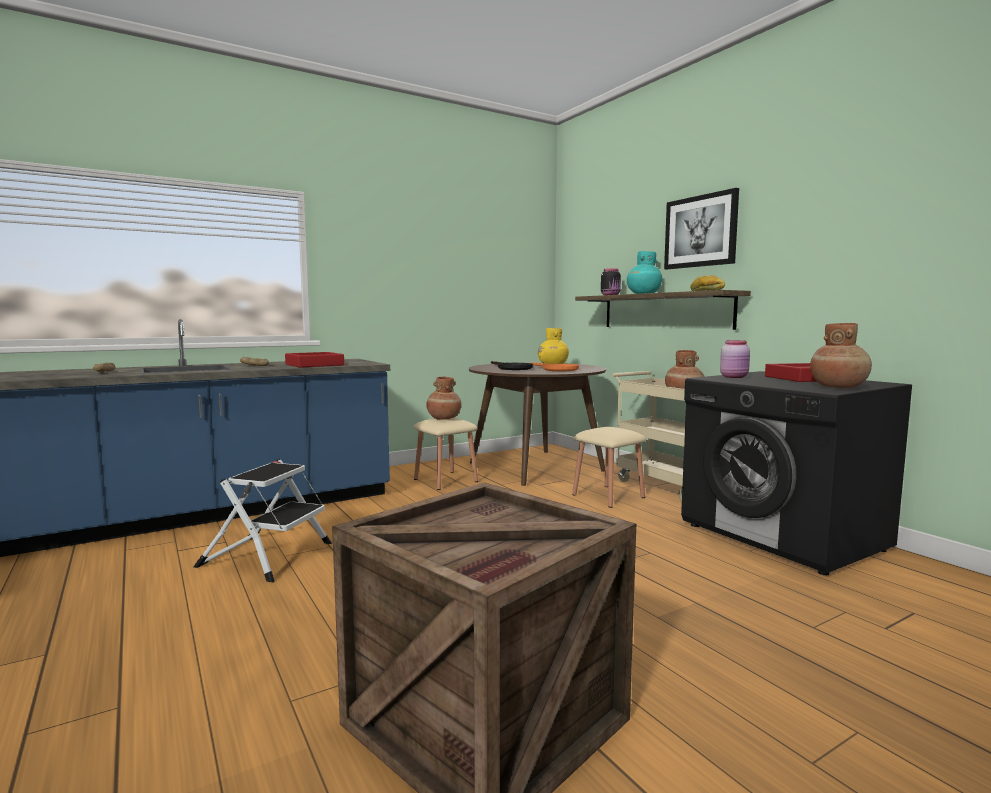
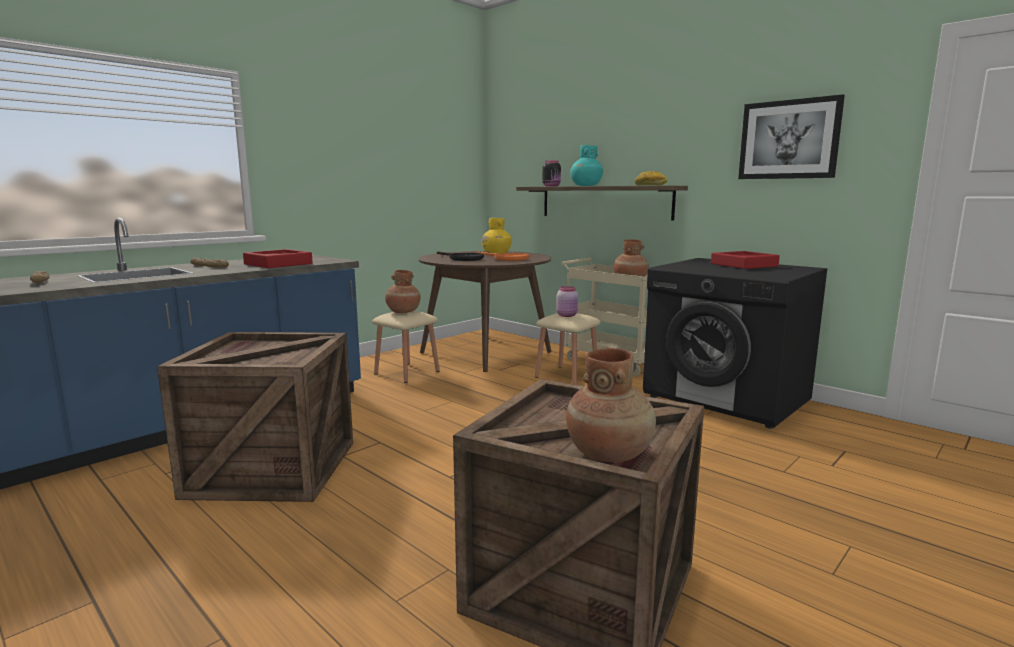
camera: 15 degrees left, 5 degrees up
step ladder [193,459,332,582] -> crate [157,332,353,502]
picture [664,188,739,269] -> picture moved to [738,94,845,179]
pink jar [720,340,750,378] -> pink jar moved to [556,286,578,317]
brown vase [810,323,872,388] -> brown vase moved to [566,348,656,462]

